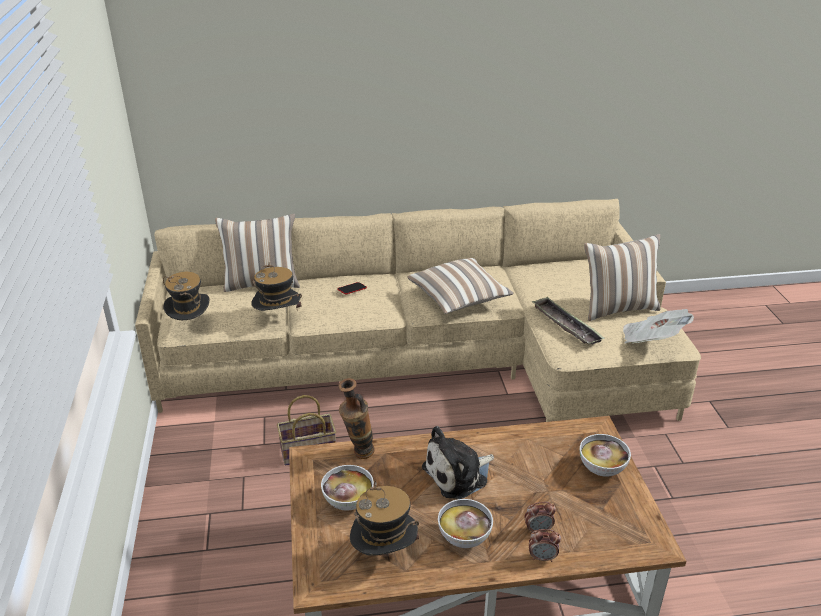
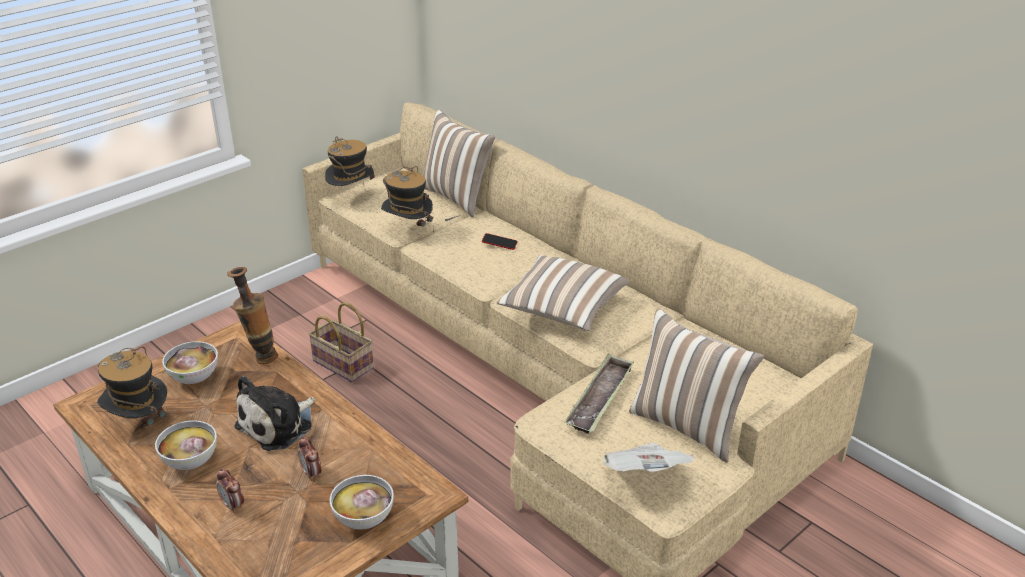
camera: 55 degrees right, 0 degrees up
plush toy [422,426,494,499] -> plush toy turned 75 degrees counterclockwise [234,376,315,451]
alarm clock [529,529,561,562] -> alarm clock moved to [298,436,321,481]

